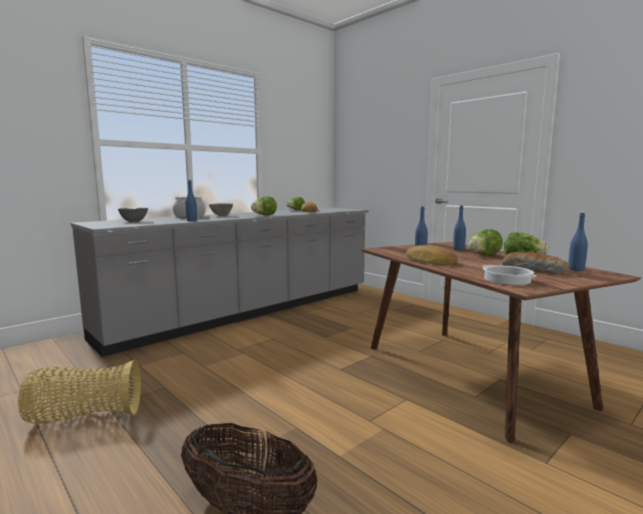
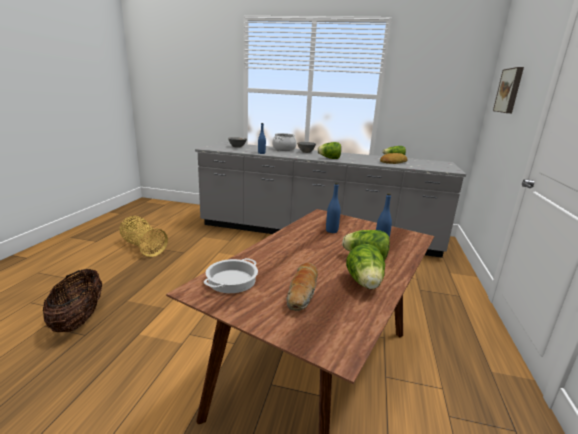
camera: 55 degrees right, 10 degrees up
bread [406,245,458,264] -> none
blue bottle [568,213,588,271] -> none
none -> picture [493,67,524,113]

